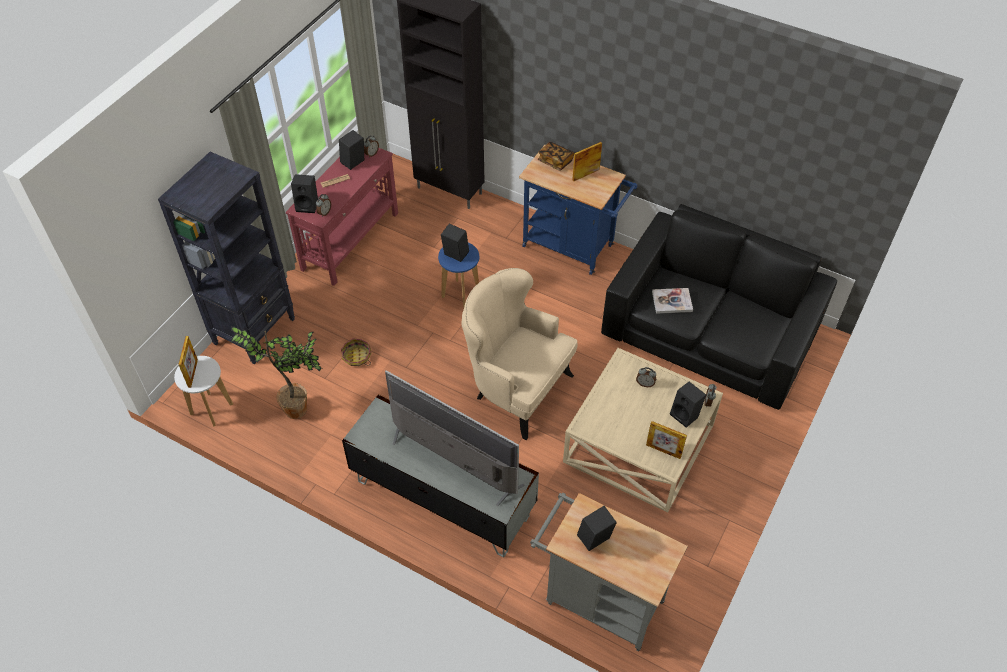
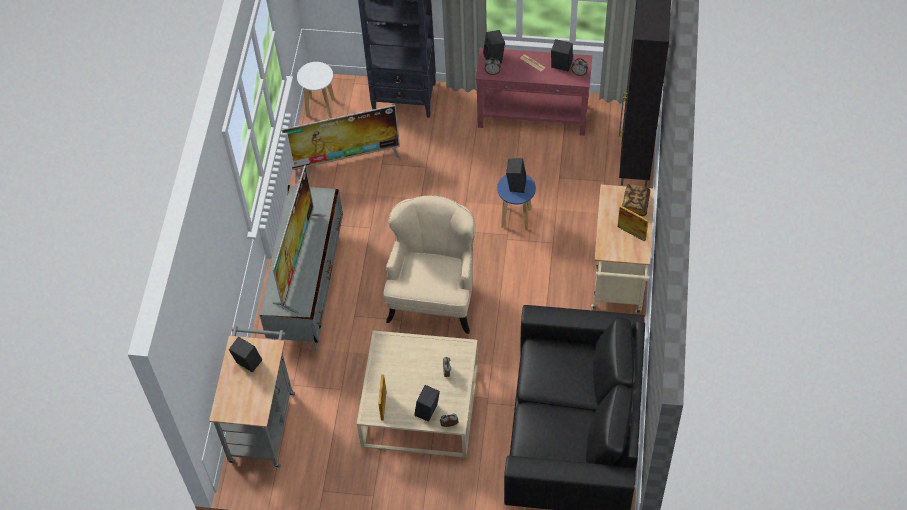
camera: 70 degrees right, 5 degrees up
picture frame [178,336,198,388] -> none
potted plant [231,326,322,419] -> television [282,105,401,184]
basket [341,338,372,366] -> none
blue cart [519,145,637,275] -> beige cart [591,184,654,313]
book [652,288,693,314] -> none

